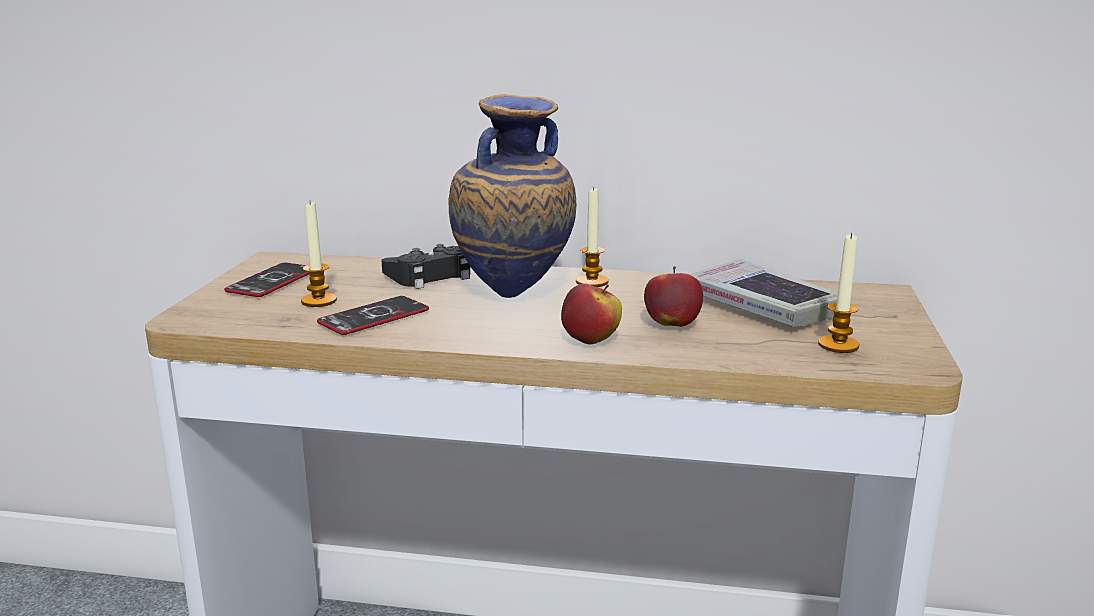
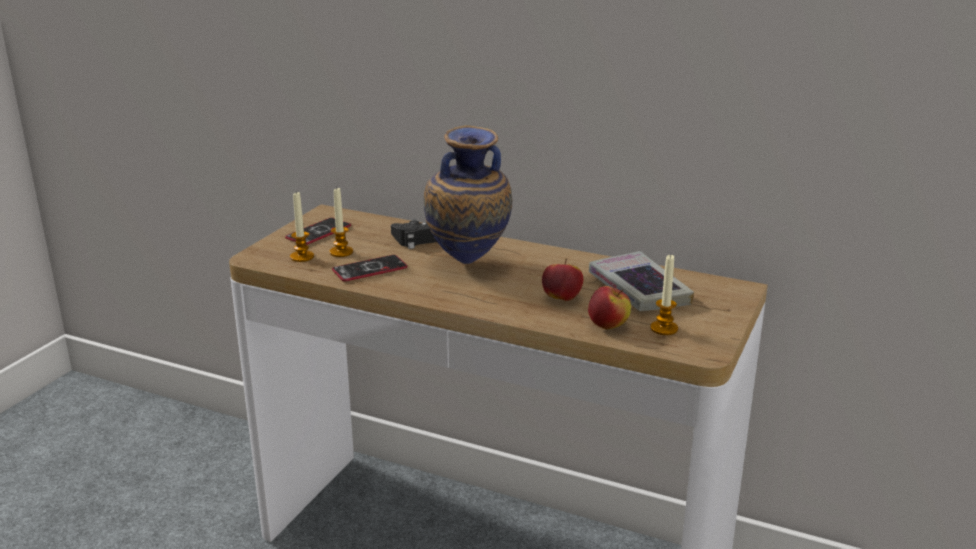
camera: 15 degrees right, 5 degrees up
apple [561,284,622,344] -> apple moved to [588,286,631,329]
candle [576,186,609,287] -> candle moved to [290,191,314,262]

